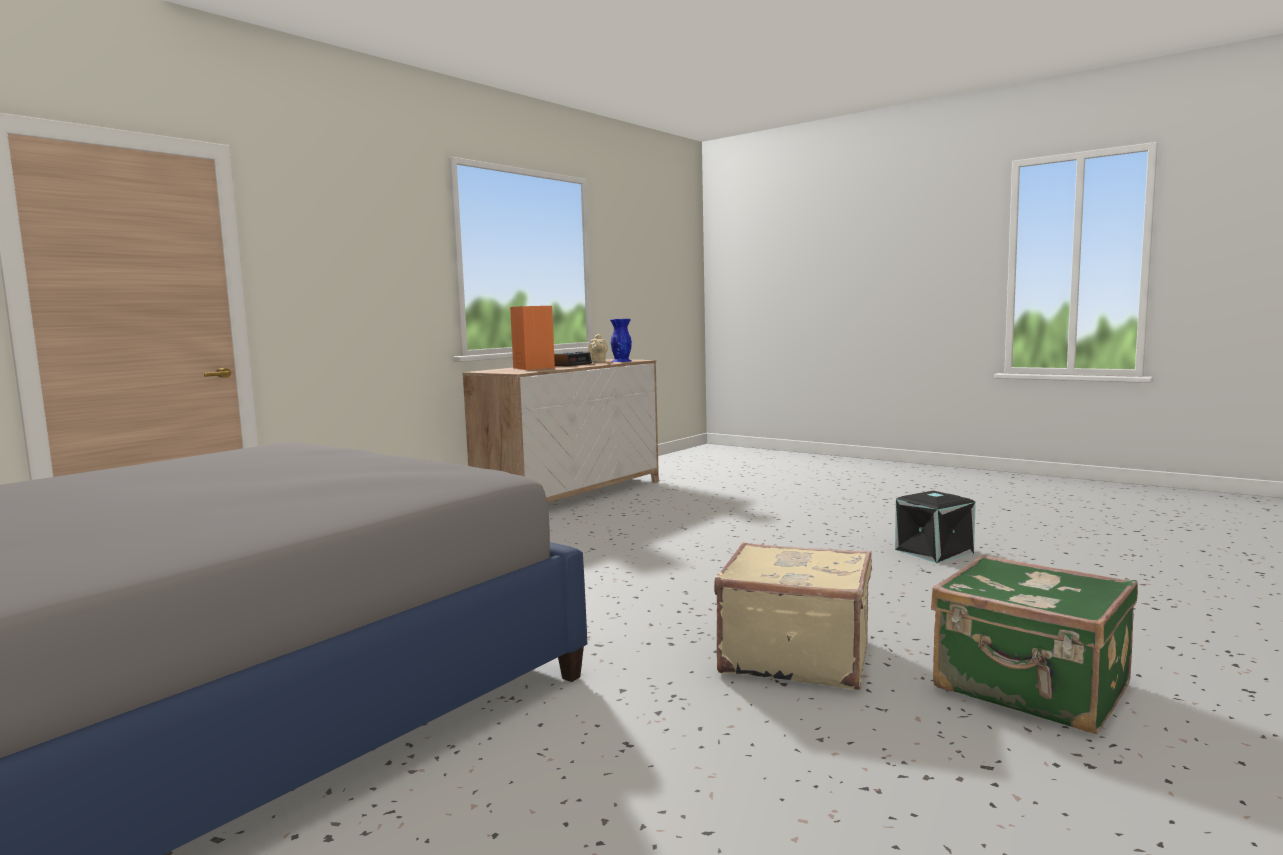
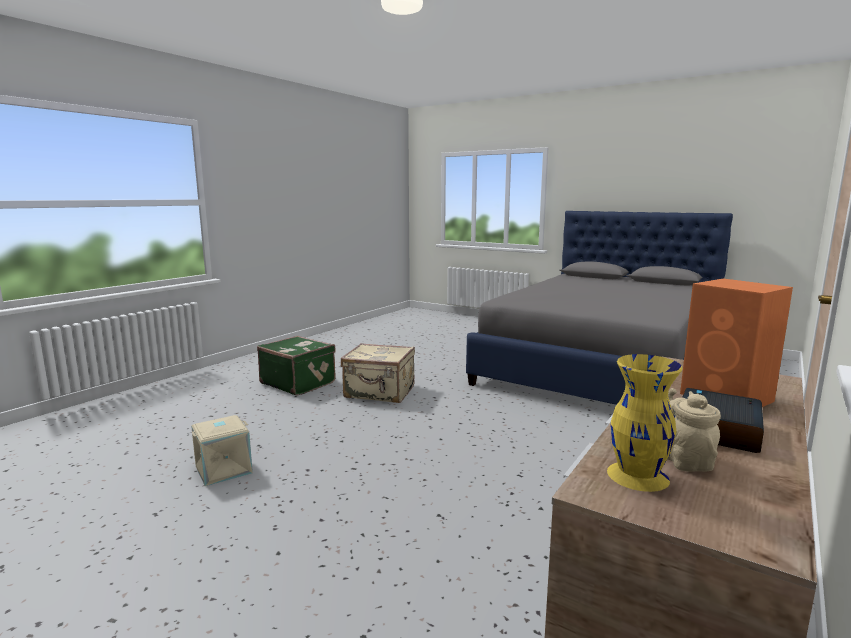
camera: 175 degrees right, 5 degrees up
blue vase [610,319,632,362] -> yellow vase [607,354,683,492]
black storage box [895,491,976,563] -> beige storage box [191,415,253,486]

